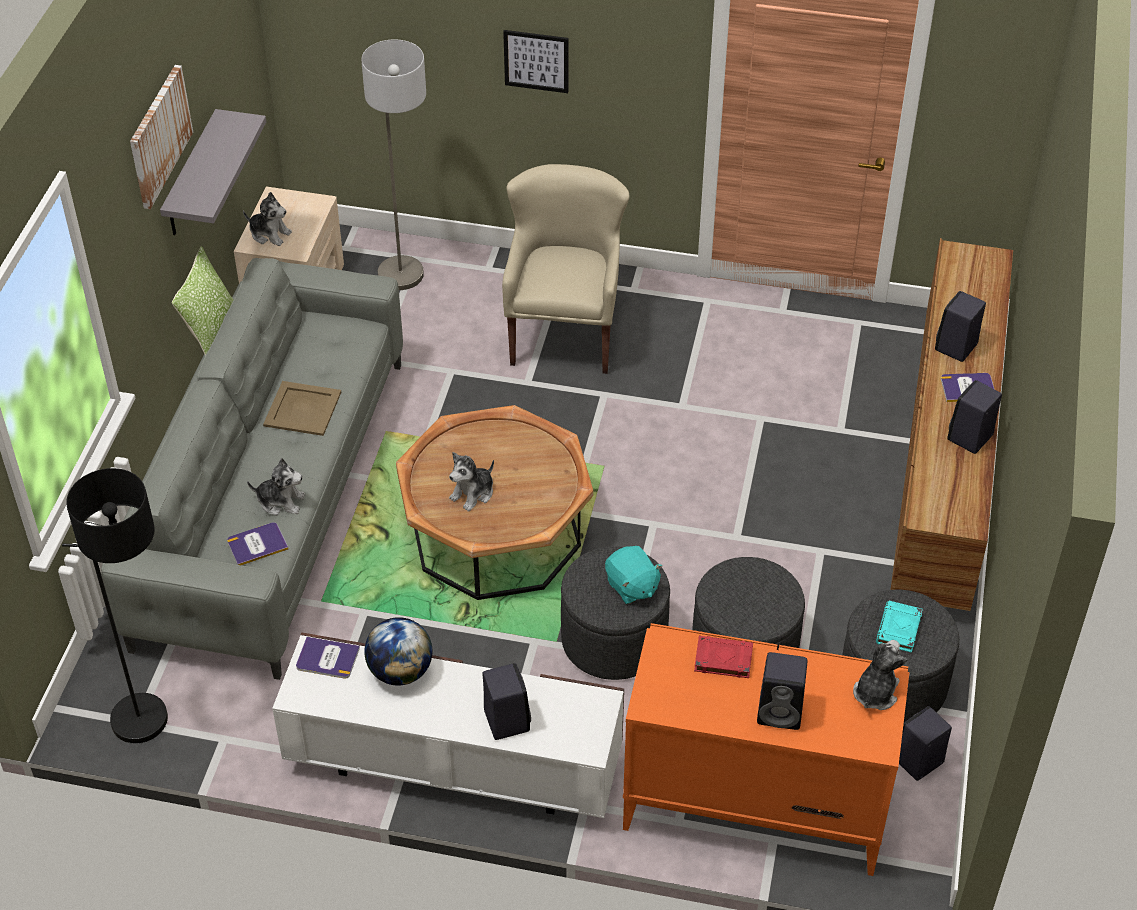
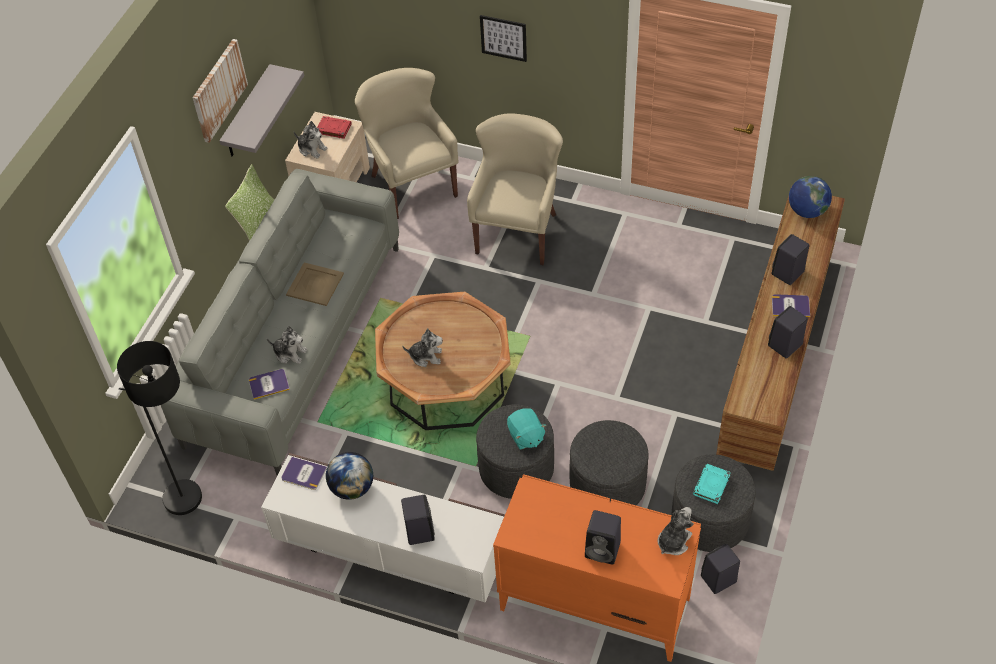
camera: 10 degrees right, 5 degrees up
grey floor lamp [361,39,426,290] -> beige armchair [355,68,459,219]
plush toy [449,452,494,511] -> plush toy turned 135 degrees counterclockwise [402,328,443,367]
red book [694,636,753,678] -> red book moved to [317,116,352,139]
none -> globe [789,176,832,218]

